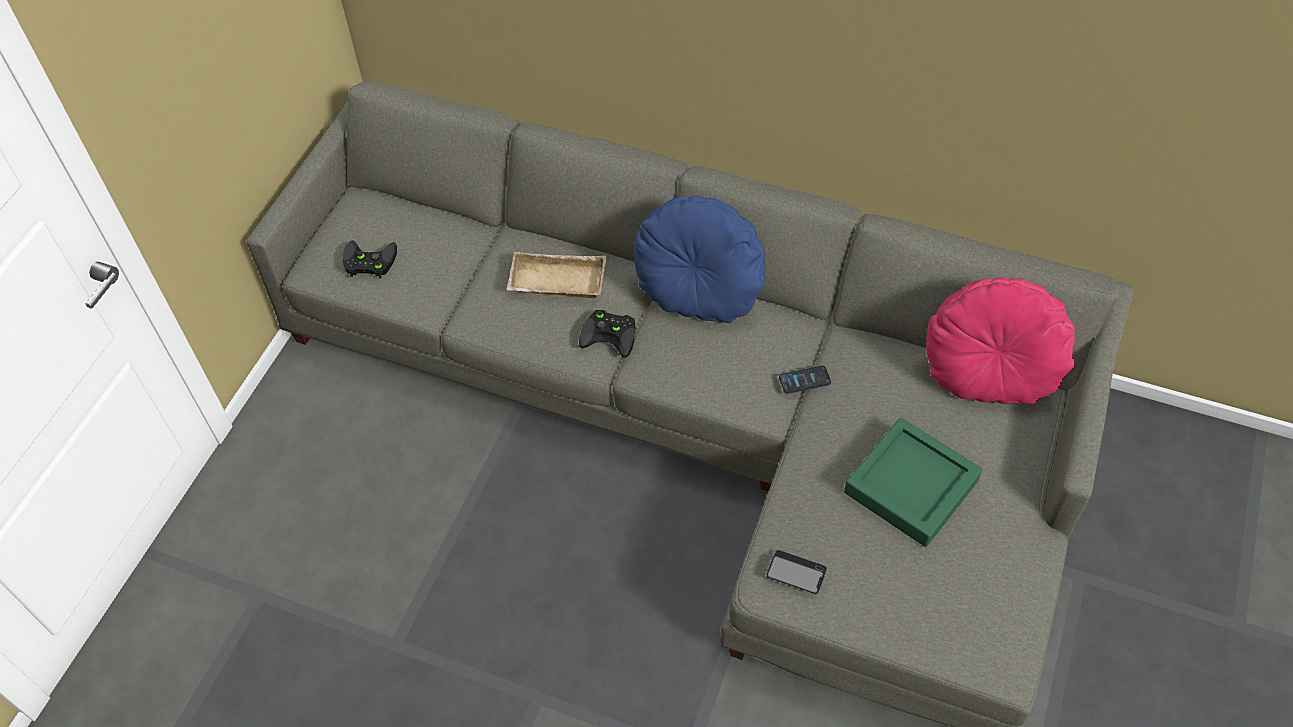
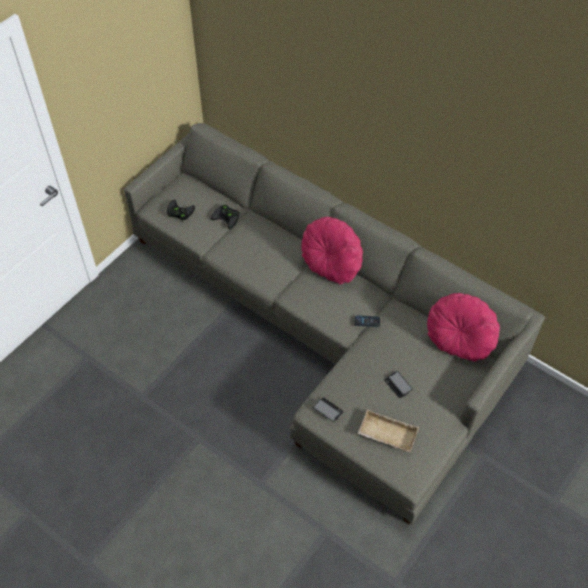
camera: 15 degrees right, 0 degrees up
beige tray [506,252,606,298] -> beige tray moved to [358,409,419,452]
black game controller [579,310,635,358] -> black game controller moved to [211,205,240,229]
blue pillow [634,196,766,323] -> pink pillow [302,217,363,285]
green tray [844,418,982,547] -> phone [384,371,413,398]

